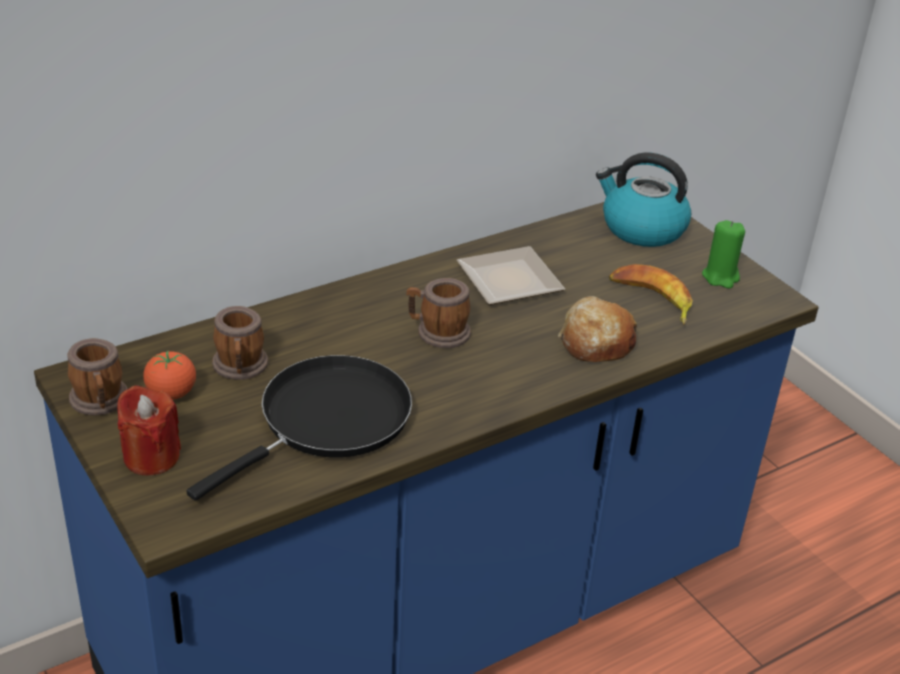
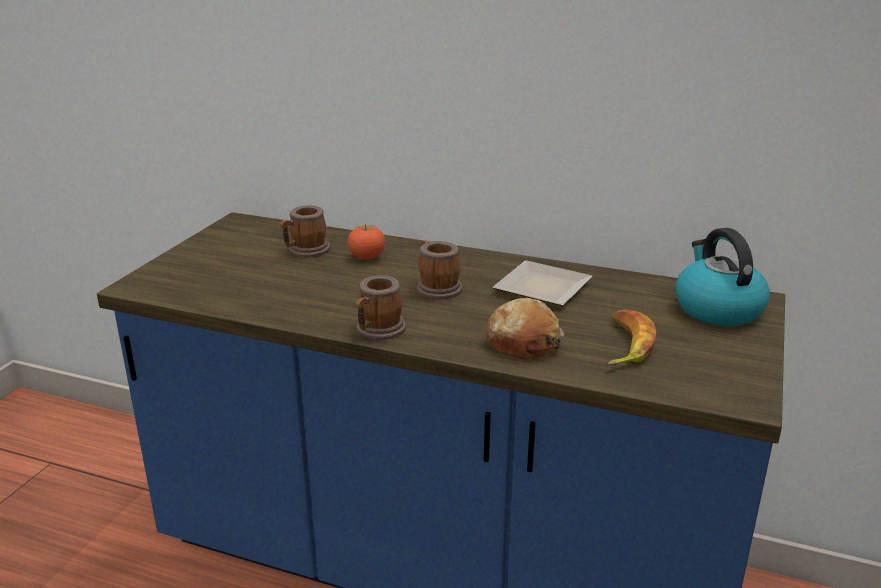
camera: 55 degrees right, 10 degrees down
mug [67,338,128,415] -> mug moved to [356,275,406,340]
red candle [117,385,181,475] -> none
tomato [143,350,196,400] -> tomato moved to [348,224,385,260]
black frying pan [187,355,412,500] -> none
green candle [702,220,745,289] -> none

